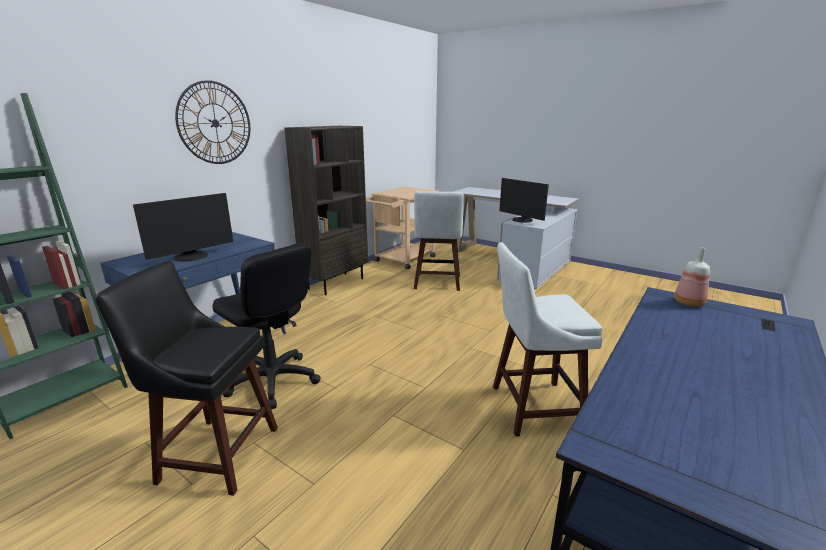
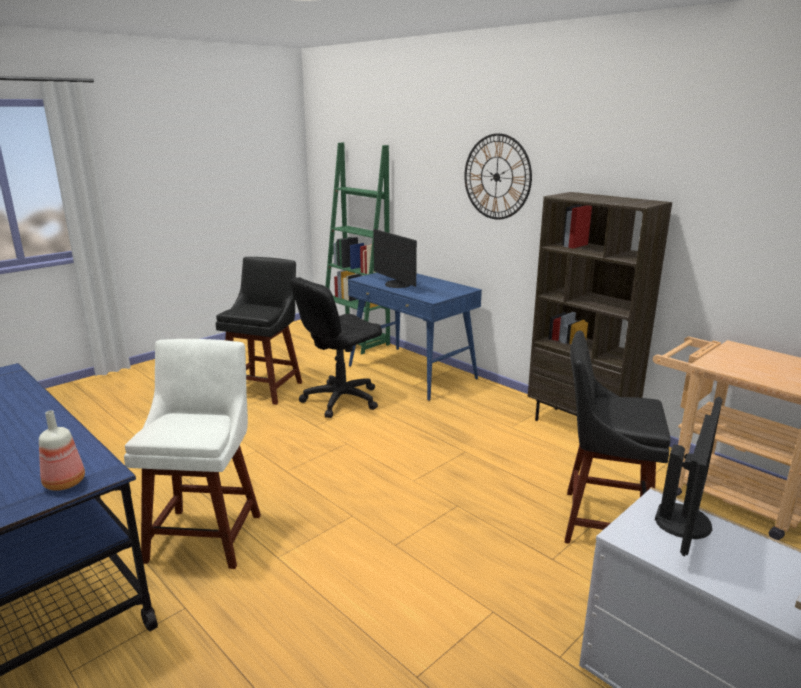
camera: 100 degrees right, 0 degrees up
white chair [414,191,464,291] -> black chair [565,331,671,544]
monitor [499,178,549,223] -> monitor turned 150 degrees clockwise [655,397,723,556]

